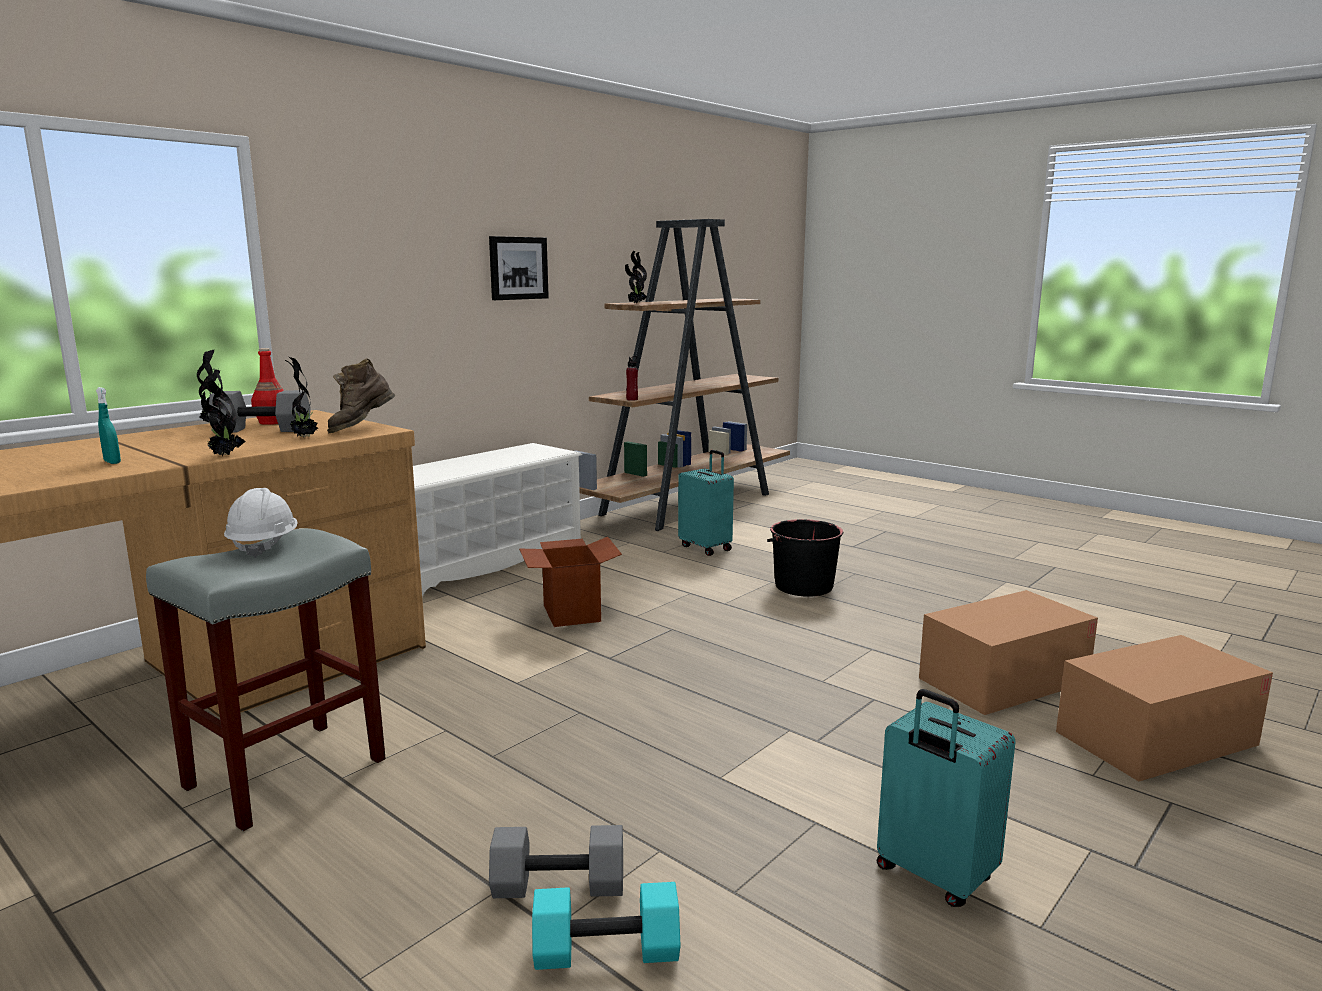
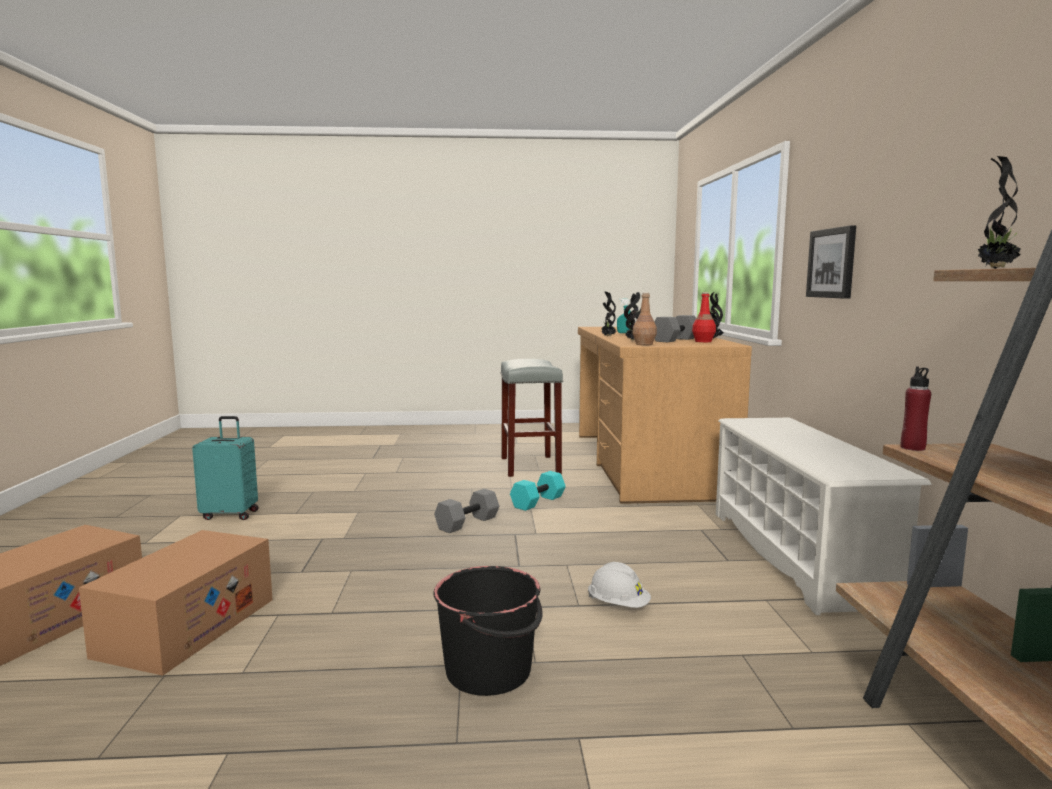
camera: 135 degrees right, 5 degrees down
white hard hat [224,488,298,558] -> white hard hat moved to [588,562,651,608]
brown boot [327,358,395,433] -> brown bottle [632,293,657,345]
picture [489,236,549,300] -> picture moved to [806,225,856,299]
grey dumbbell [489,825,623,898] -> grey dumbbell moved to [434,489,499,533]
cardboard box [519,537,622,627] -> none
turquoise dumbbell [532,882,680,970] -> turquoise dumbbell moved to [510,471,566,511]
turquoise suitcase [678,450,734,556] -> none

